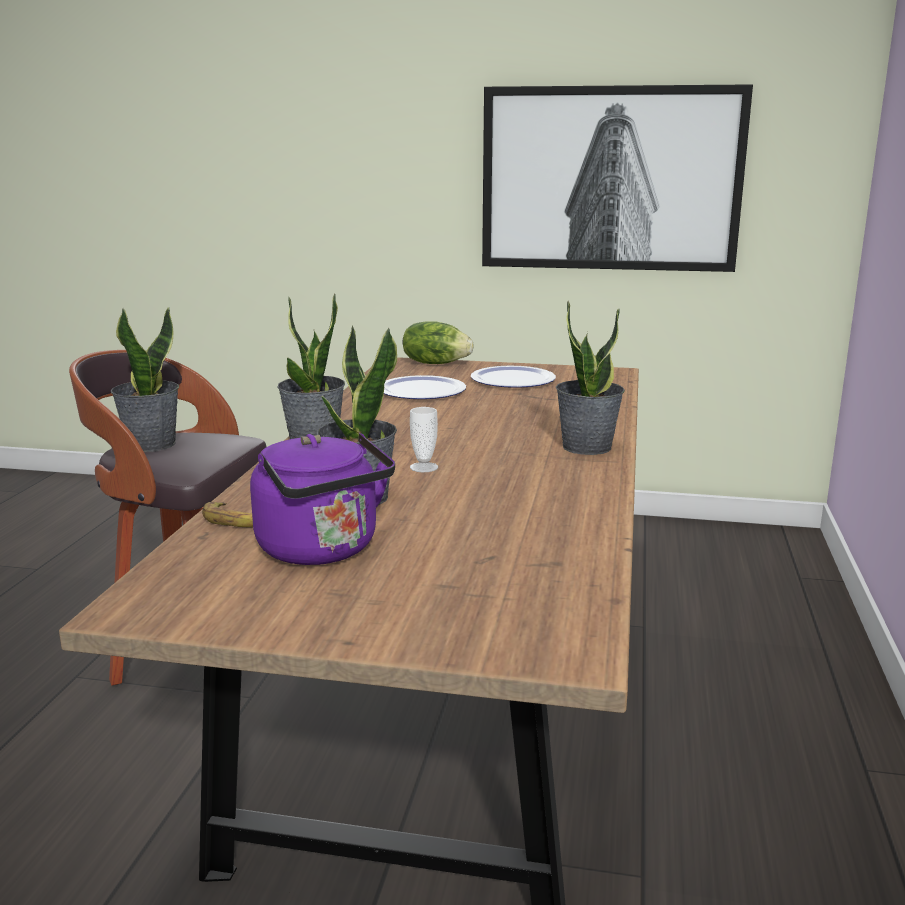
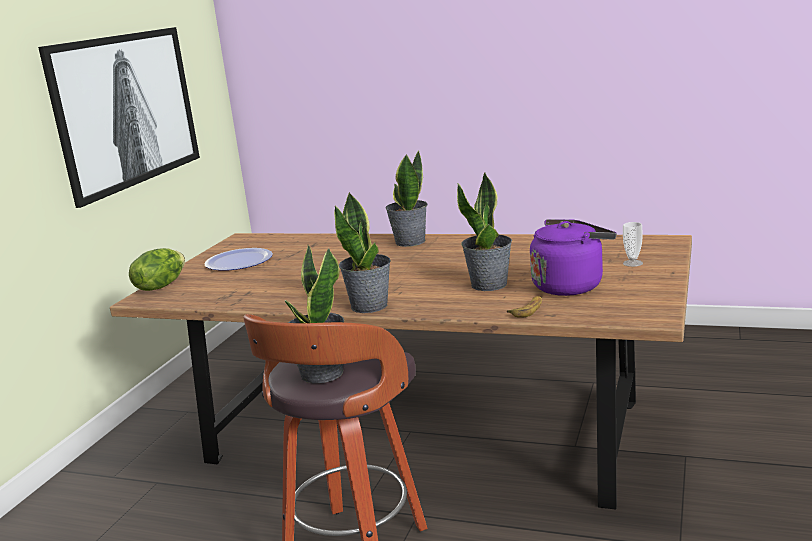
camera: 80 degrees left, 0 degrees up
plate [384,375,466,399] -> none
cup [410,407,438,472] -> cup moved to [623,222,643,267]

